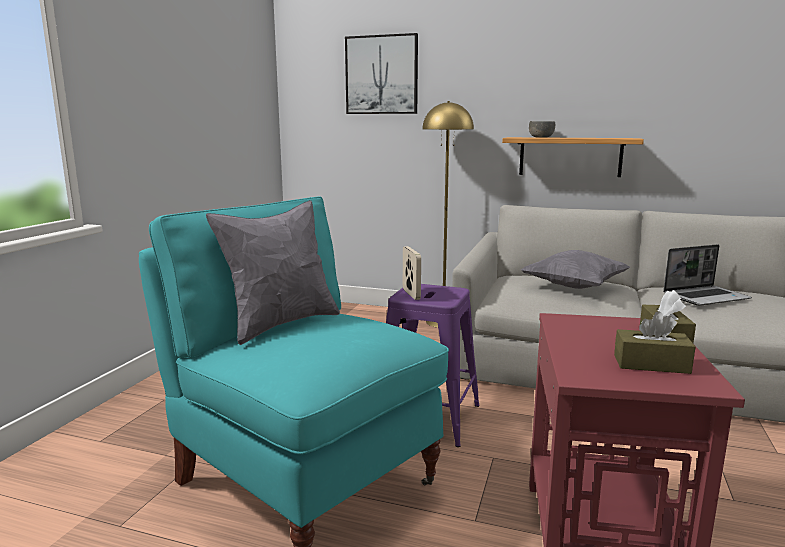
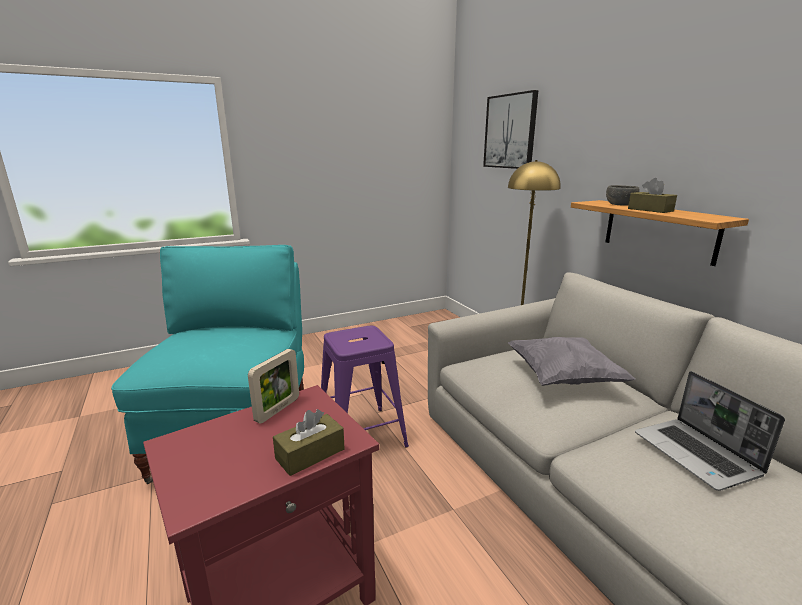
camera: 45 degrees right, 5 degrees up
grey pillow [206,200,340,345] -> none
picture frame [403,246,421,300] -> picture frame moved to [248,349,299,424]
brown tissue box [614,311,696,374] -> brown tissue box moved to [628,178,677,213]
laptop [663,244,752,306] -> laptop turned 45 degrees clockwise [635,371,785,491]

